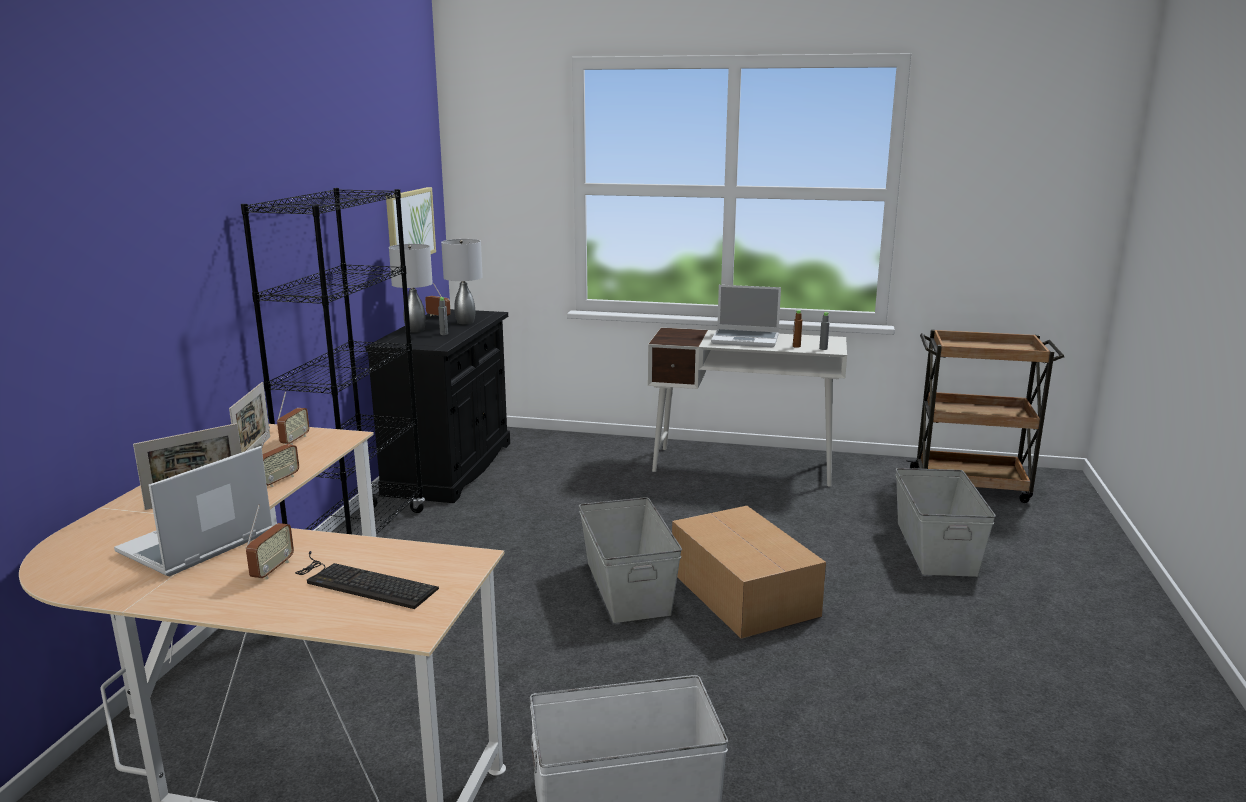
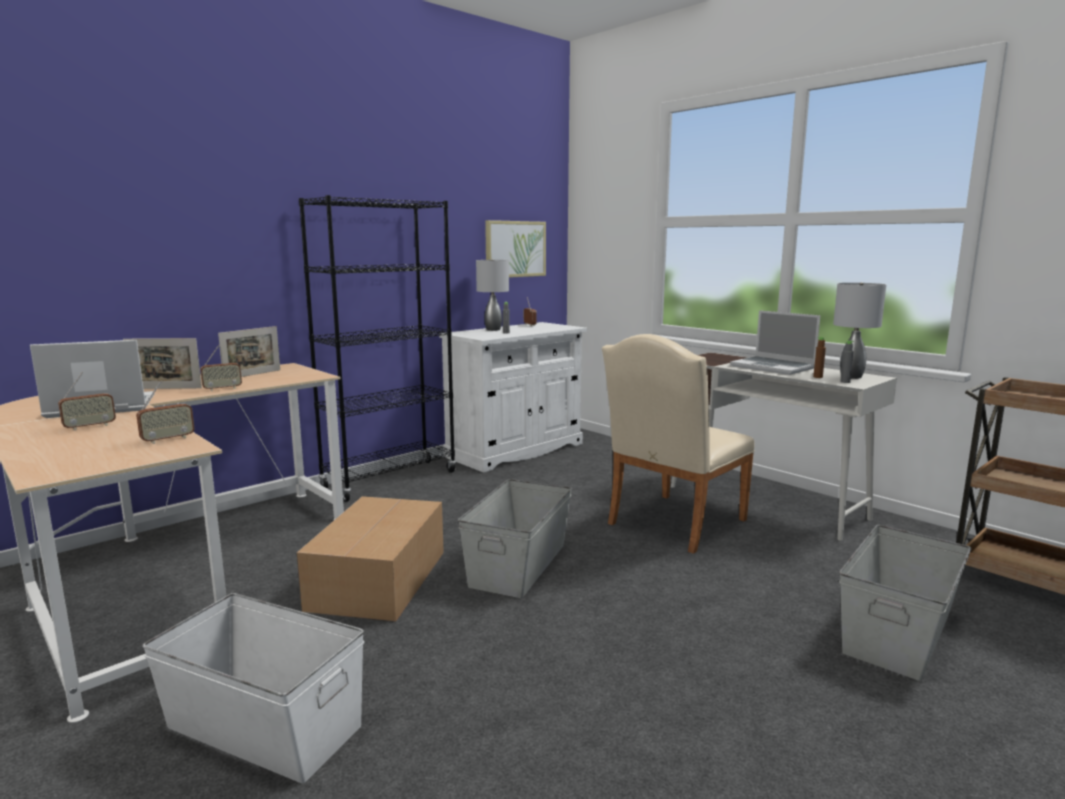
camera: 35 degrees right, 5 degrees down
radio [277,392,310,445] -> radio moved to [136,382,195,444]
keyboard [295,551,439,609] -> none
black cabinet [365,309,510,503] -> white cabinet [439,322,587,472]
grey table lamp [441,239,483,324] -> grey table lamp moved to [833,282,886,379]
cardboard box [672,506,826,639] -> cardboard box moved to [297,496,444,622]
none -> beige chair [602,334,755,554]

